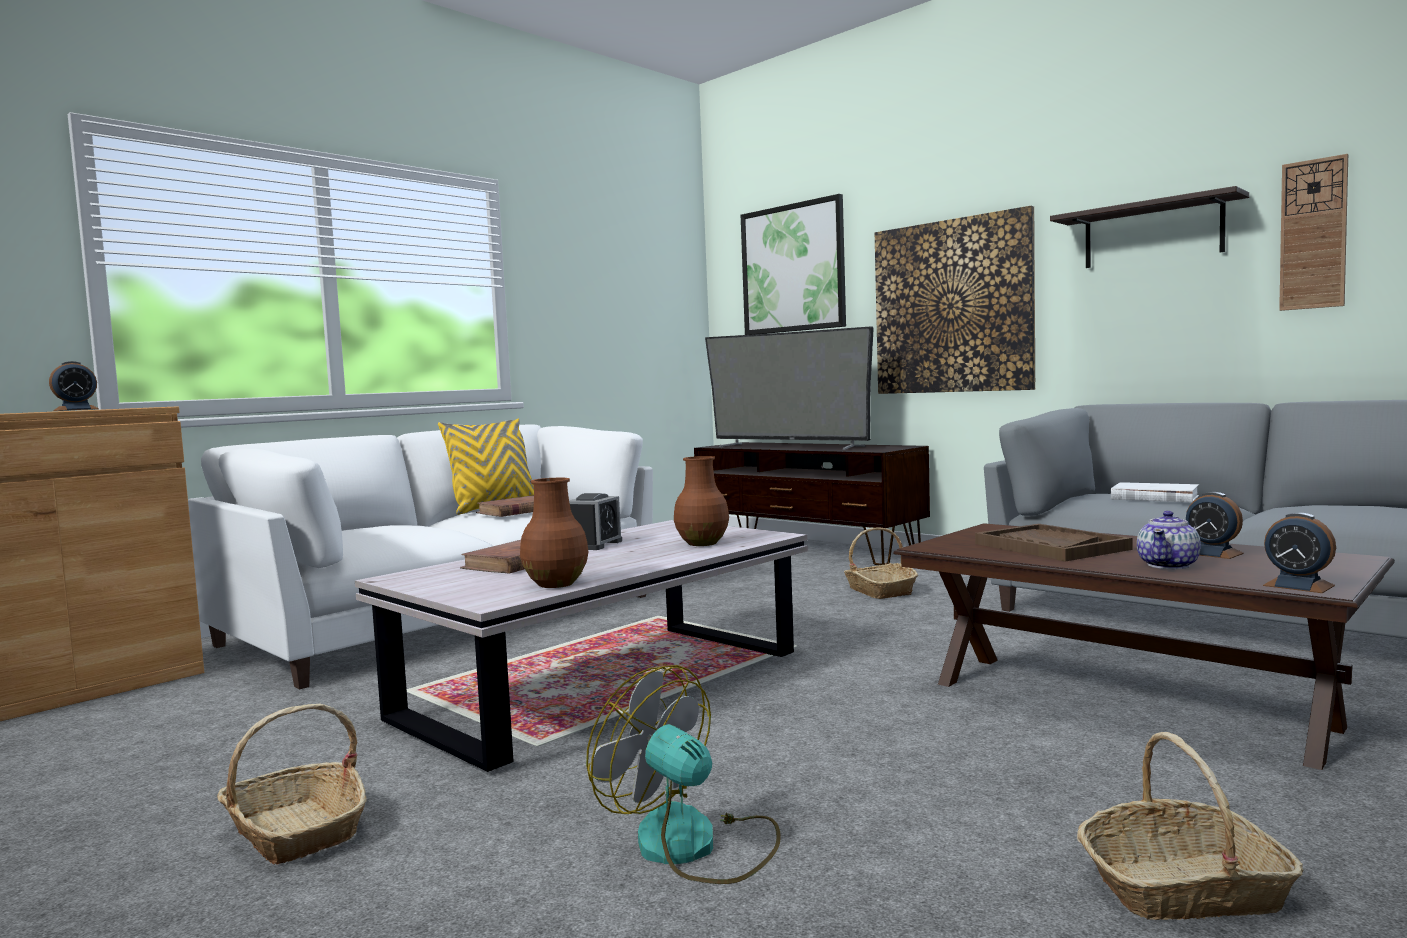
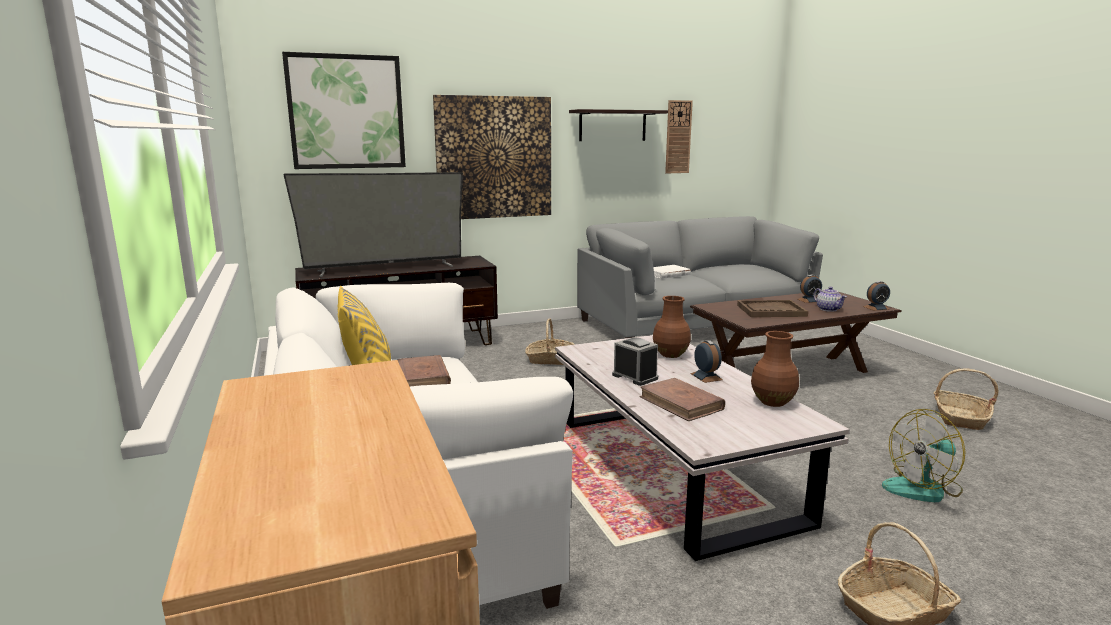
camera: 65 degrees left, 10 degrees up
alarm clock [49,361,99,411] -> alarm clock moved to [690,340,723,383]

